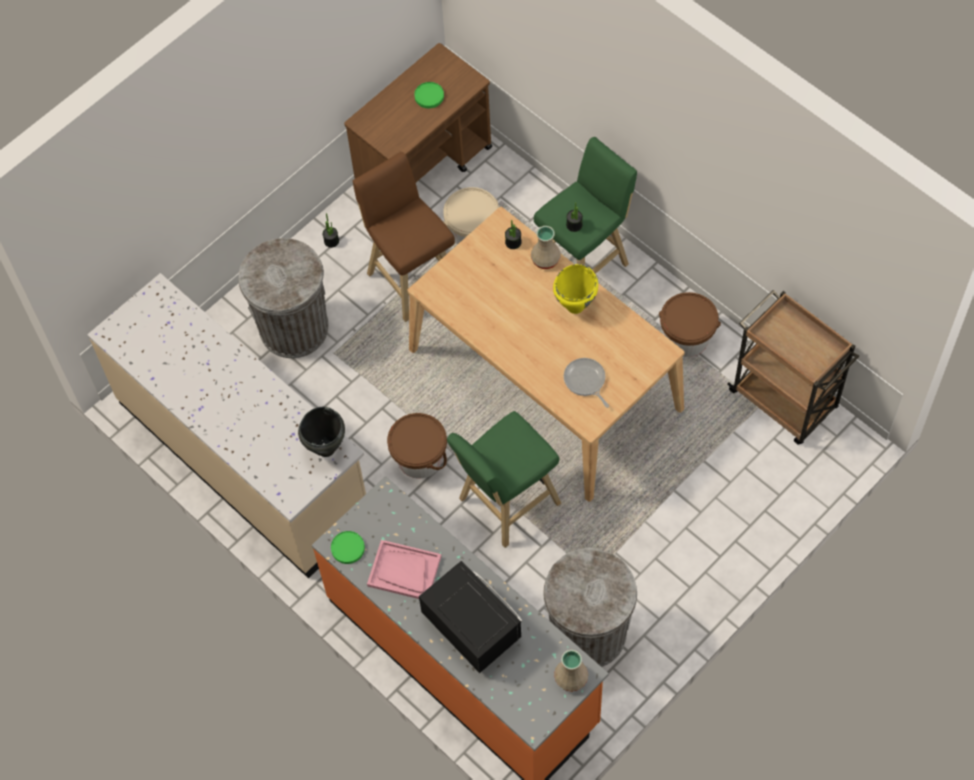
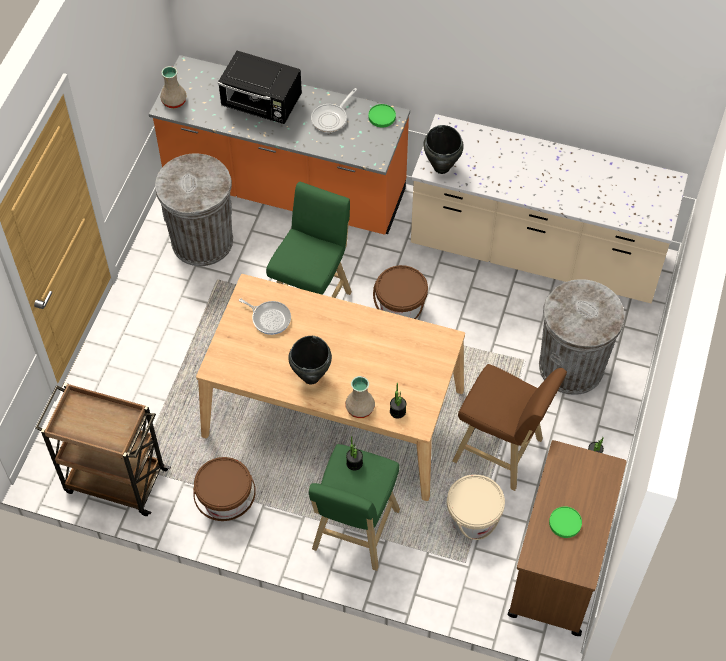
camera: 150 degrees right, 5 degrees down
pink tray [367,540,442,599] -> frying pan [311,88,357,132]
yellow cooking pot [553,264,598,314] -> black cooking pot [288,336,332,384]

